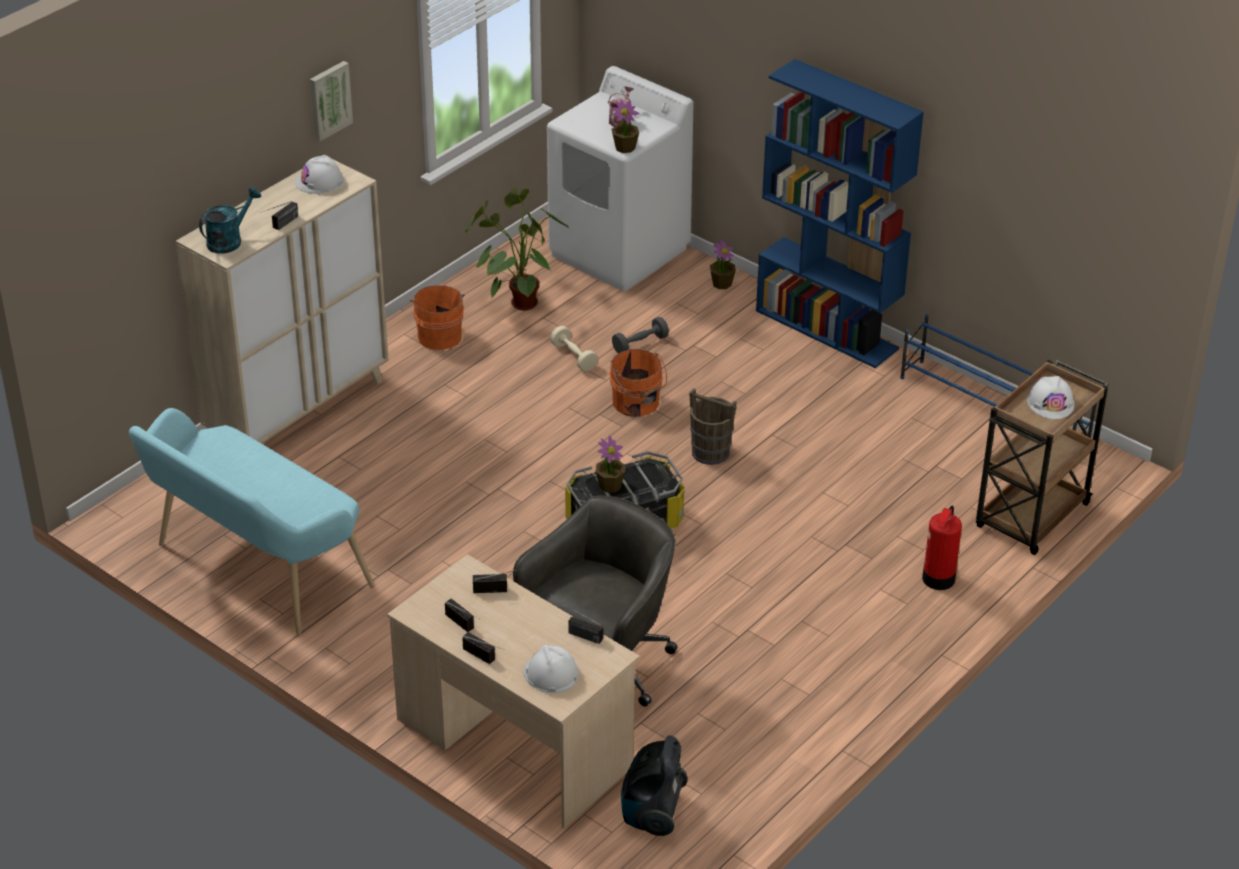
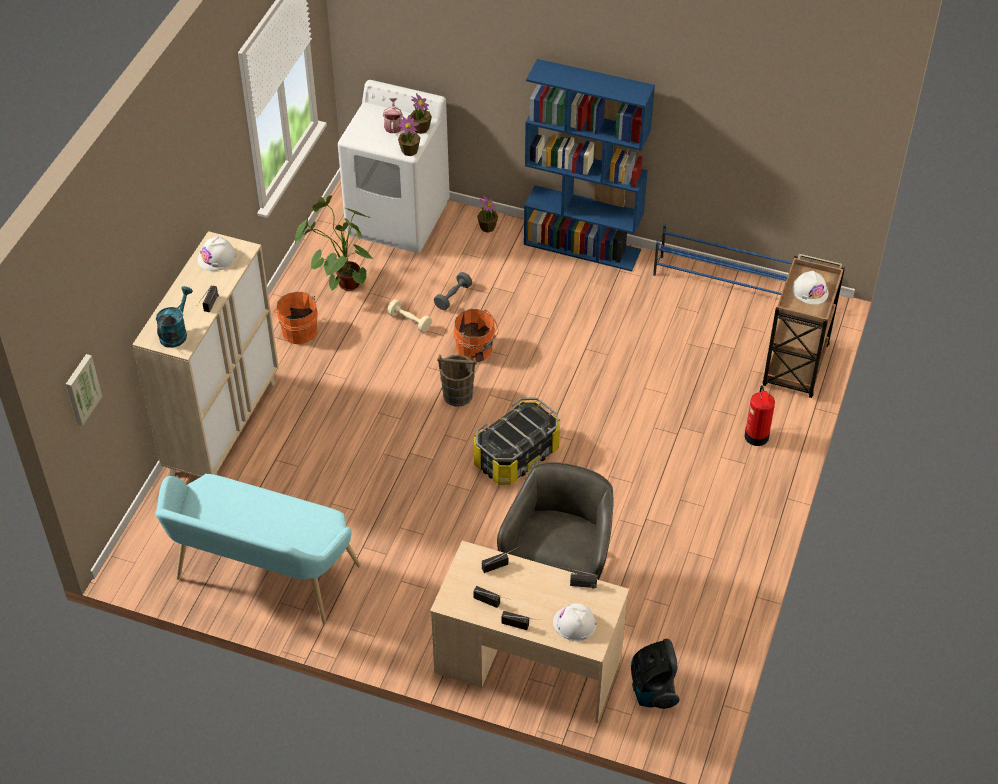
camera: 20 degrees left, 10 degrees up
picture [310,61,353,141] -> picture moved to [66,354,103,426]
potted plant [596,436,626,493] -> potted plant moved to [410,93,432,134]
brown bucket [689,388,737,465] -> brown bucket moved to [437,355,477,407]

